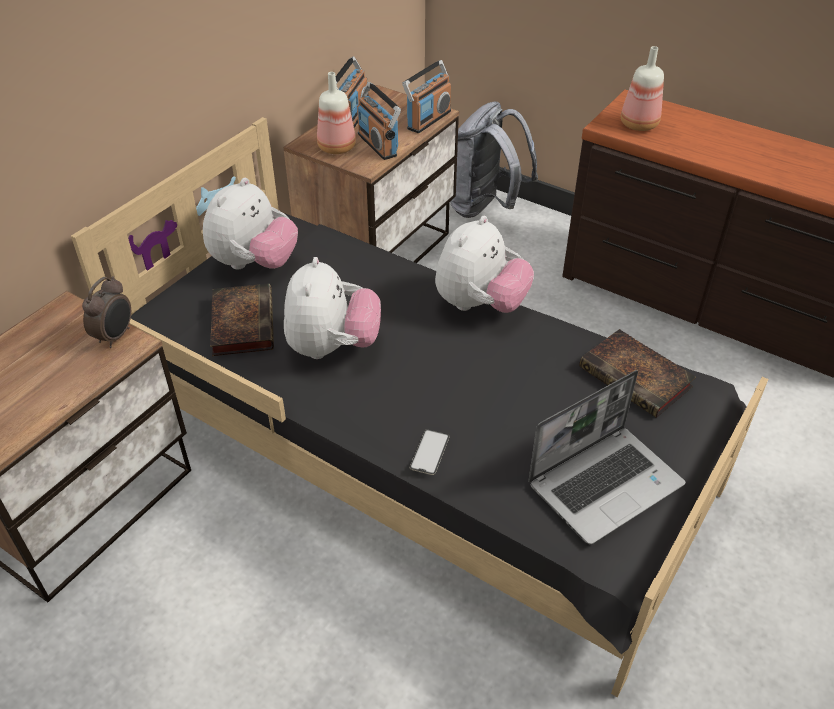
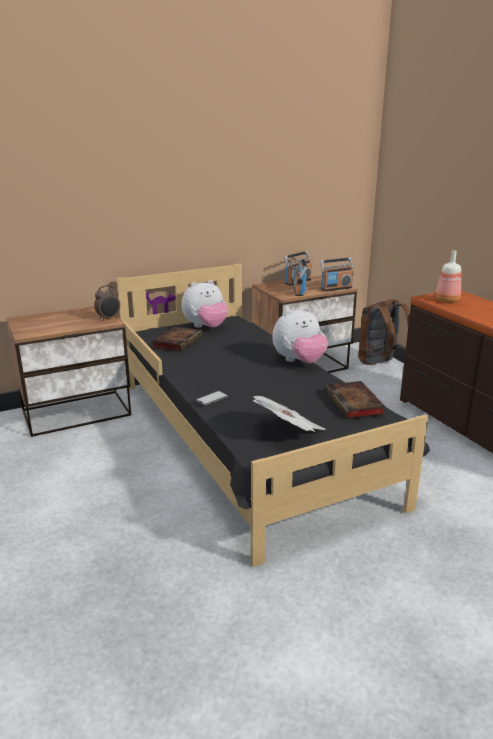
camera: 30 degrees right, 20 degrees down
plush toy [284,257,381,359] -> none
bottle [317,72,356,154] -> none
grey backpack [450,101,538,218] -> brown backpack [358,299,410,365]
laptop [528,370,685,545] -> newspaper [253,396,326,432]

